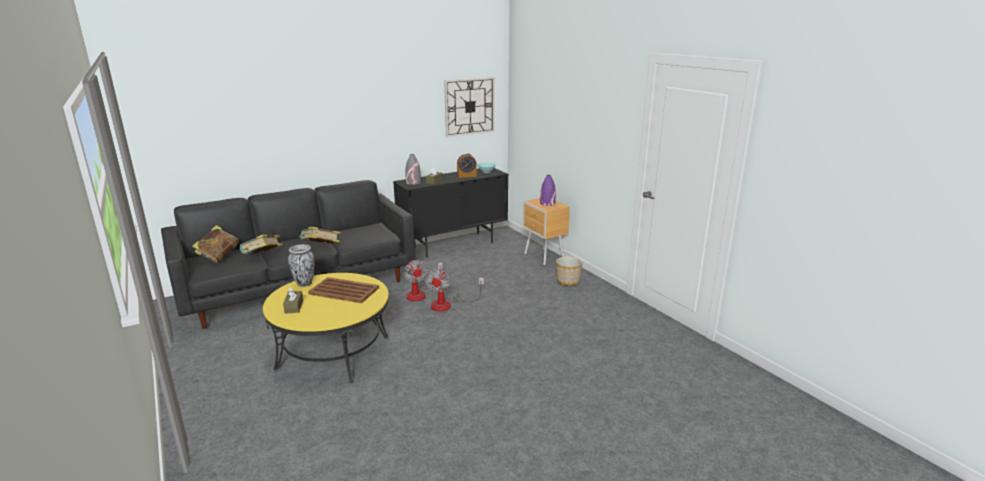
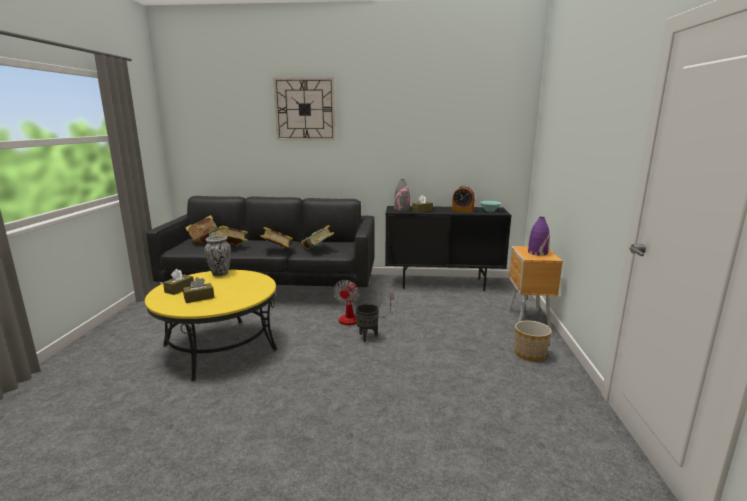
camera: 35 degrees right, 5 degrees down
brown tray [308,277,379,303] -> none
fan [425,268,484,311] -> black planter [355,304,379,342]
wall clock [444,77,495,137] -> wall clock moved to [273,77,335,141]
none -> brown tissue box [183,277,214,303]
none -> book [301,225,334,249]

